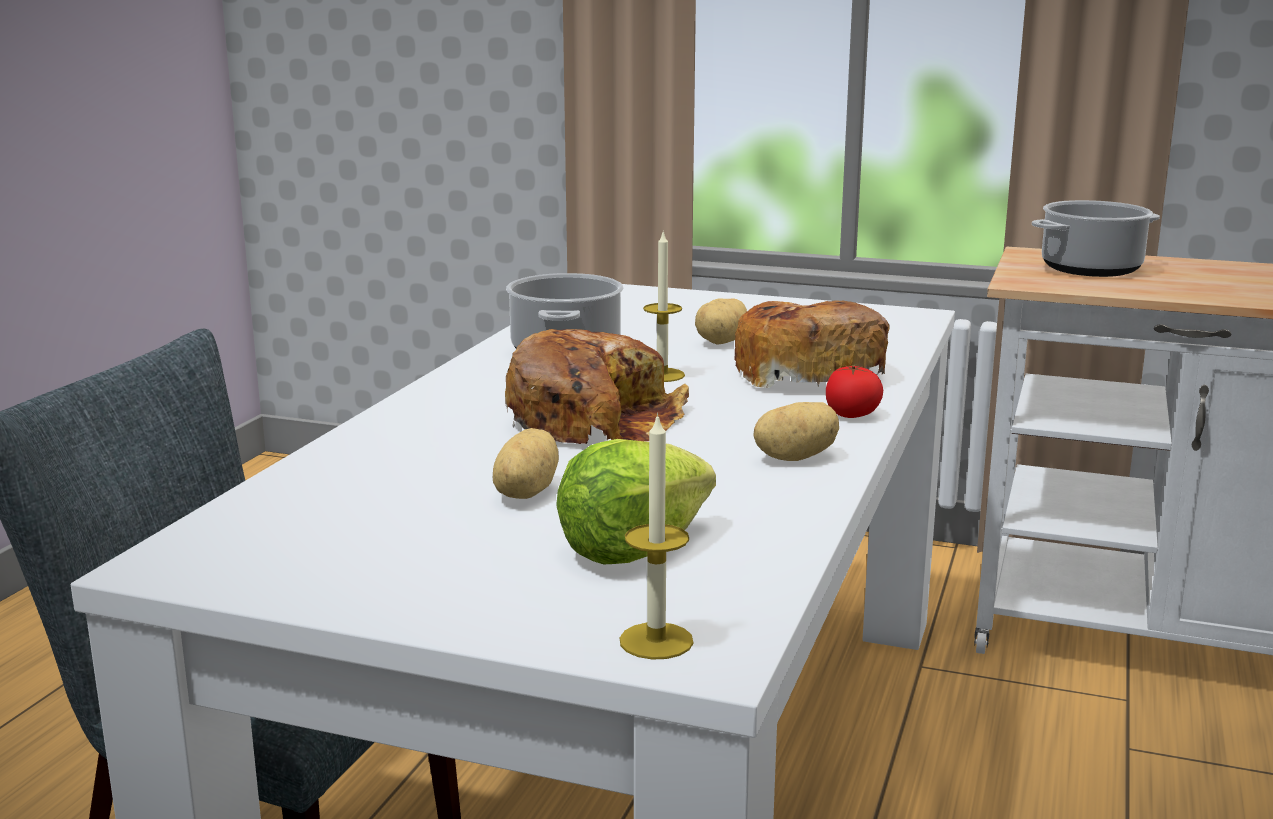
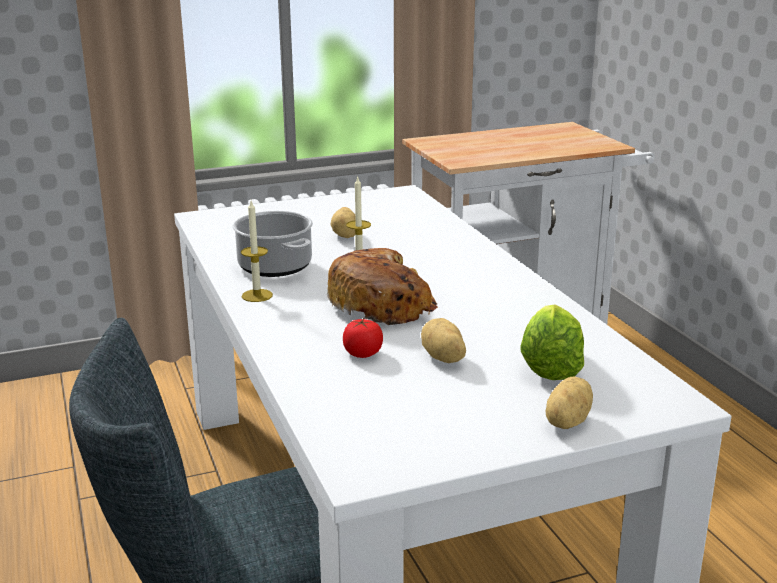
camera: 40 degrees left, 5 degrees up
candle [620,413,693,660] -> candle moved to [241,201,273,302]
bread [734,301,889,388] -> none
potato [753,402,839,461] -> potato moved to [546,377,593,429]
tomato [826,365,883,418] -> tomato moved to [343,318,383,358]
cooking pot [1032,200,1160,277] -> none

